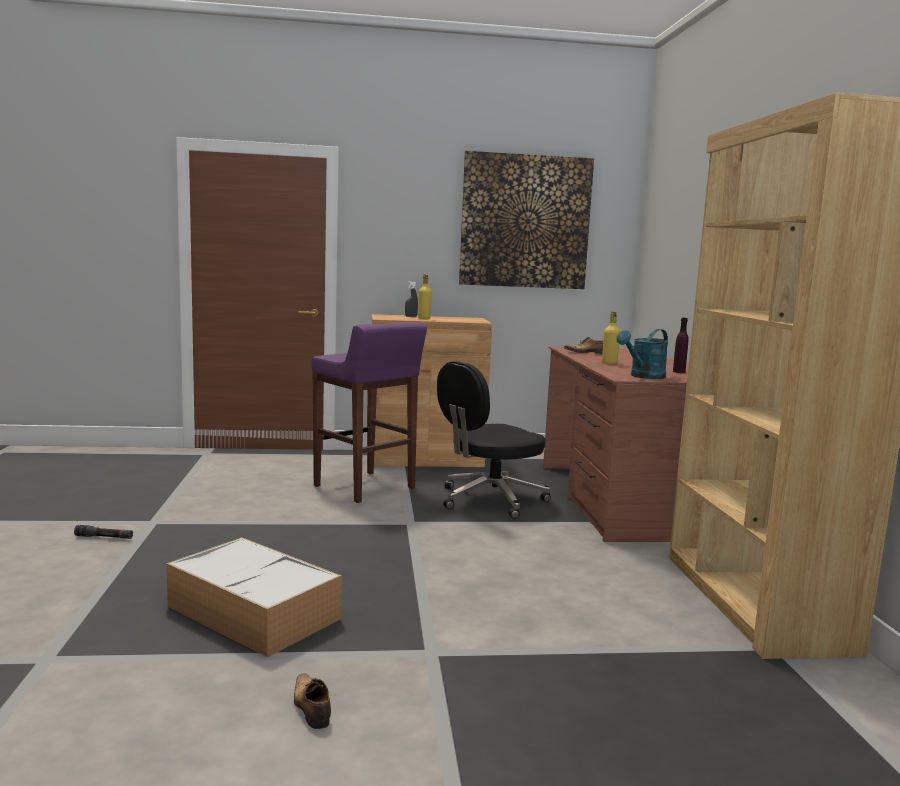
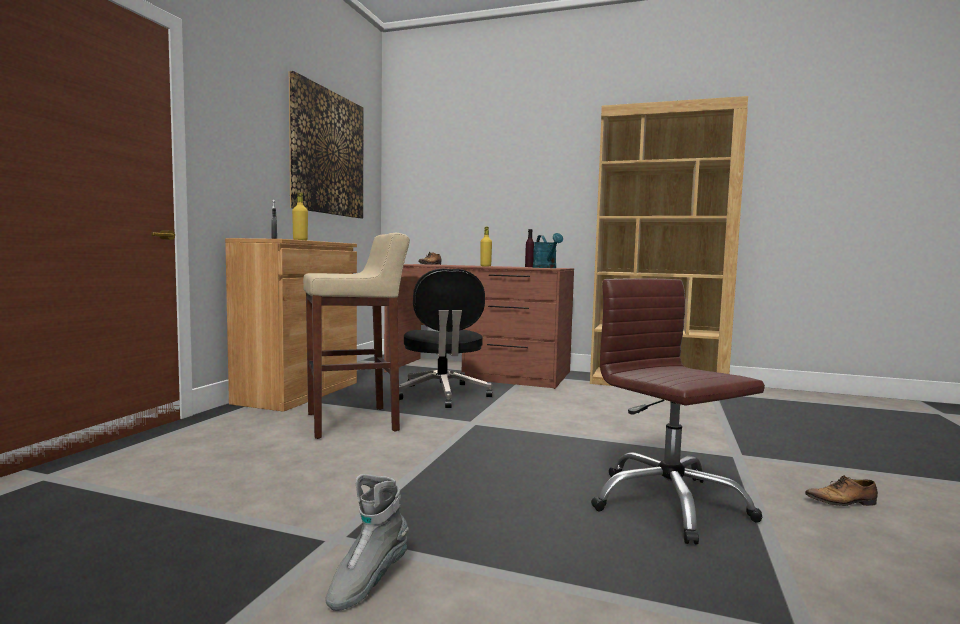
camera: 65 degrees left, 5 degrees down
black flashlight [74,525,133,539] -> grey boot [325,474,409,611]
storage box [166,538,341,657] -> brown office chair [591,278,765,545]
purple stool [311,322,427,503] -> beige stool [303,233,410,439]

